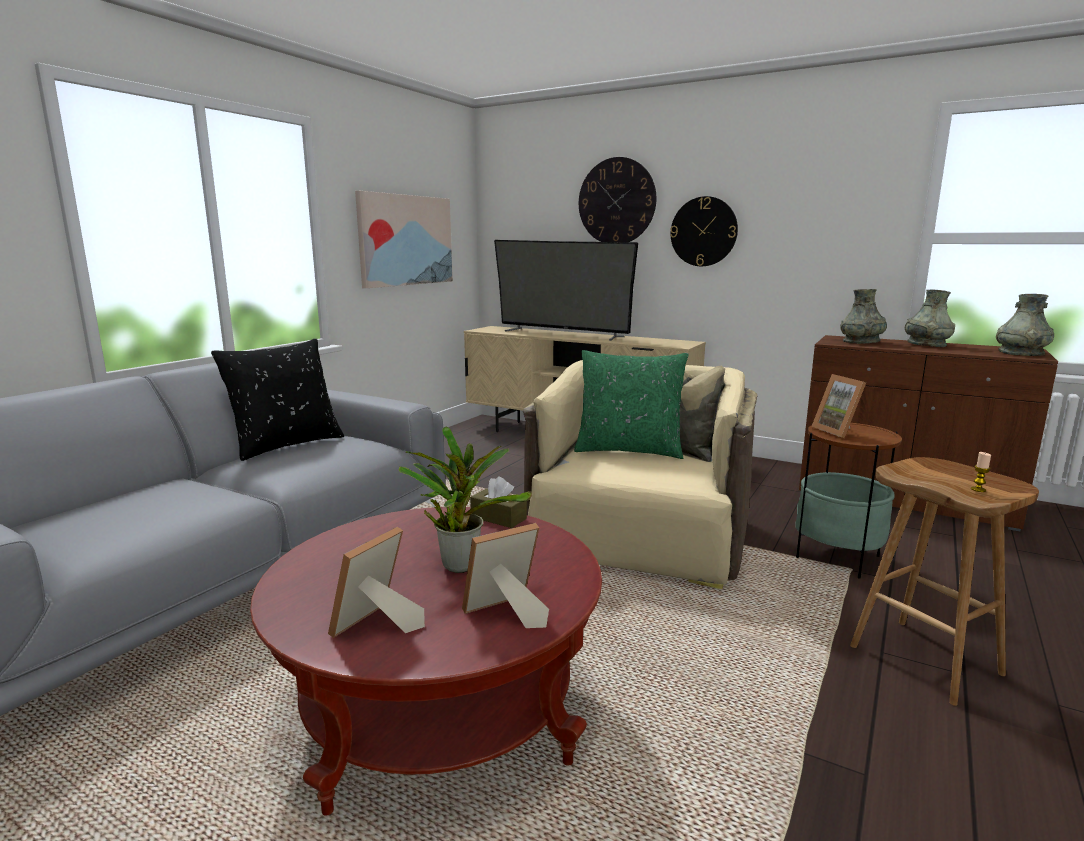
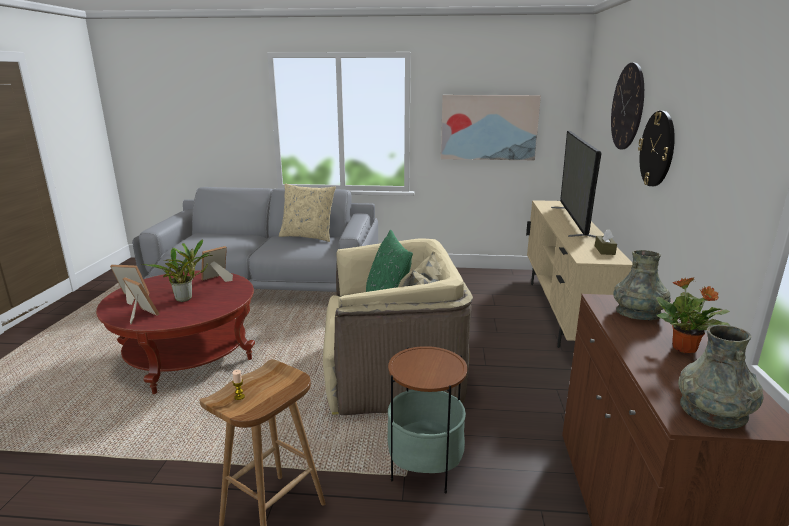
camera: 65 degrees right, 5 degrees up
black pillow [211,338,344,461] -> beige pillow [279,183,336,242]
brown tissue box [470,477,527,528] -> brown tissue box moved to [595,229,617,255]
picture frame [811,374,866,438] -> picture frame moved to [201,246,233,282]
grey vase [905,290,955,347] -> potted plant [656,277,731,353]

